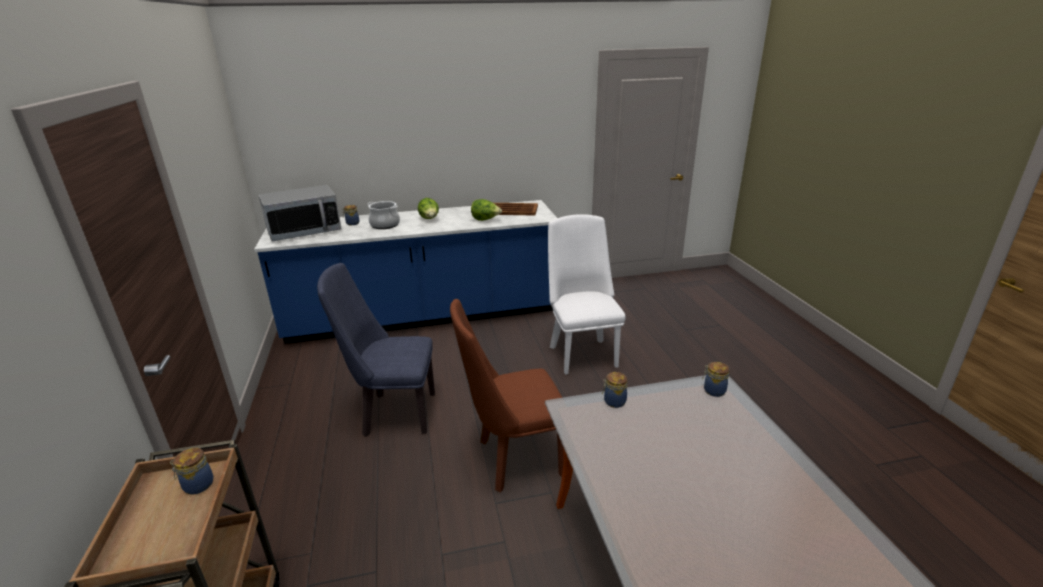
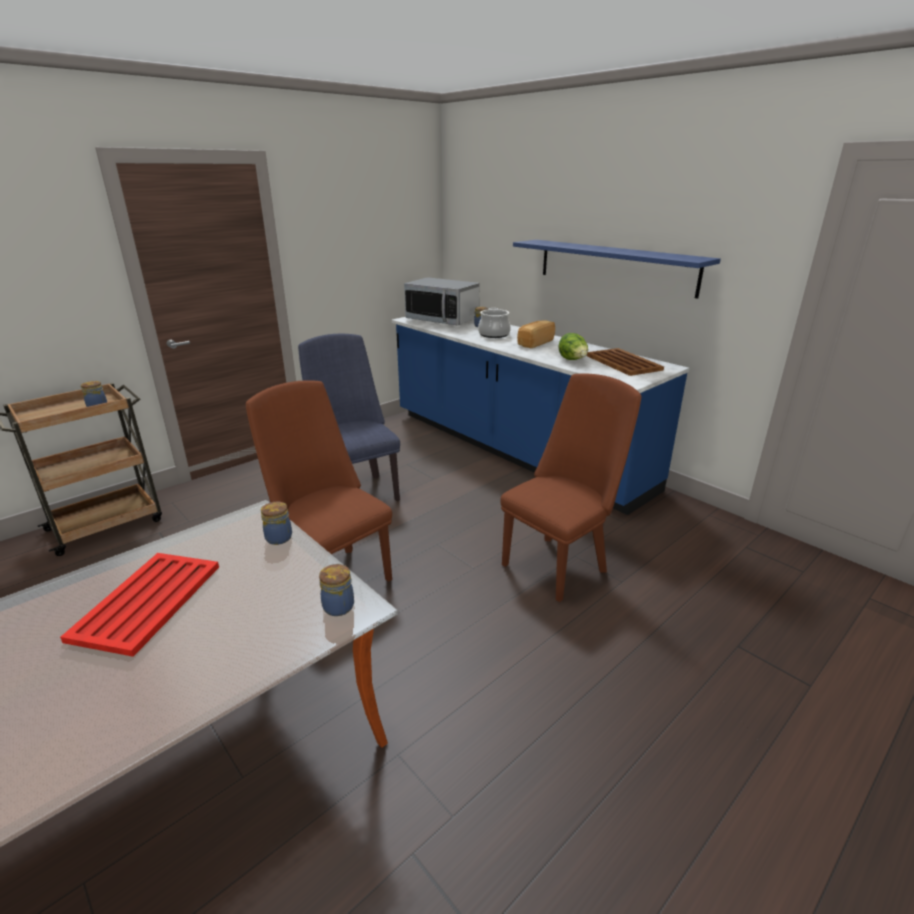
camera: 60 degrees right, 0 degrees up
lettuce [418,198,439,219] -> bread [517,321,555,348]
white chair [548,214,626,375] -> brown chair [500,374,641,602]
none -> red tray [60,553,219,657]
none -> blue shelf [513,240,721,299]

